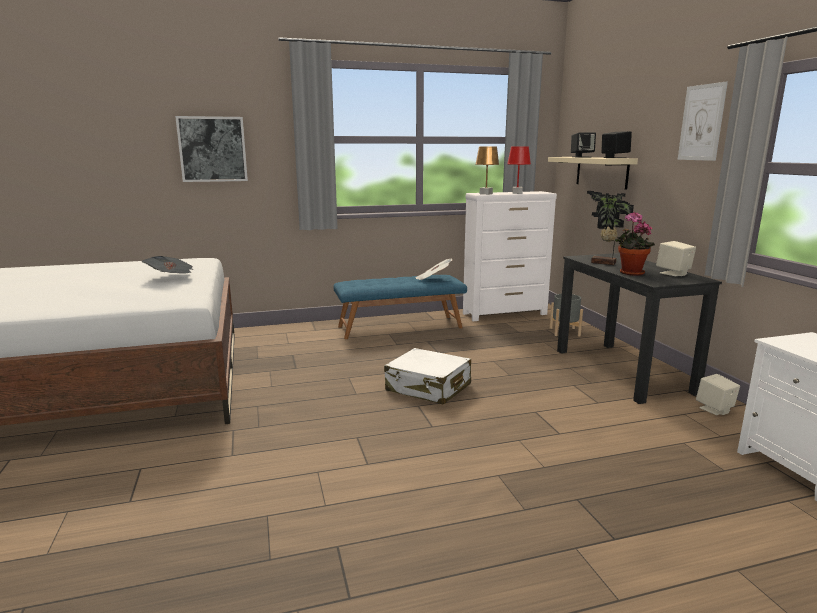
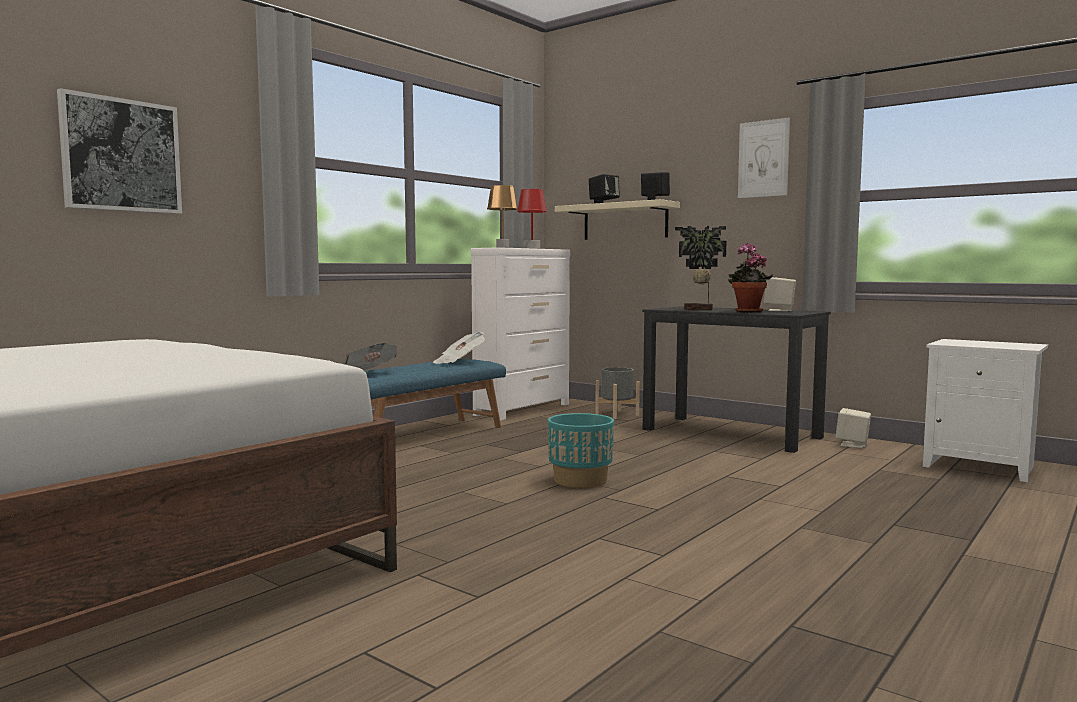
camera: 35 degrees left, 10 degrees down
newspaper [142,256,193,274] -> newspaper moved to [344,343,397,370]
white suitcase [384,348,471,405] -> turquoise planter [548,413,614,488]

